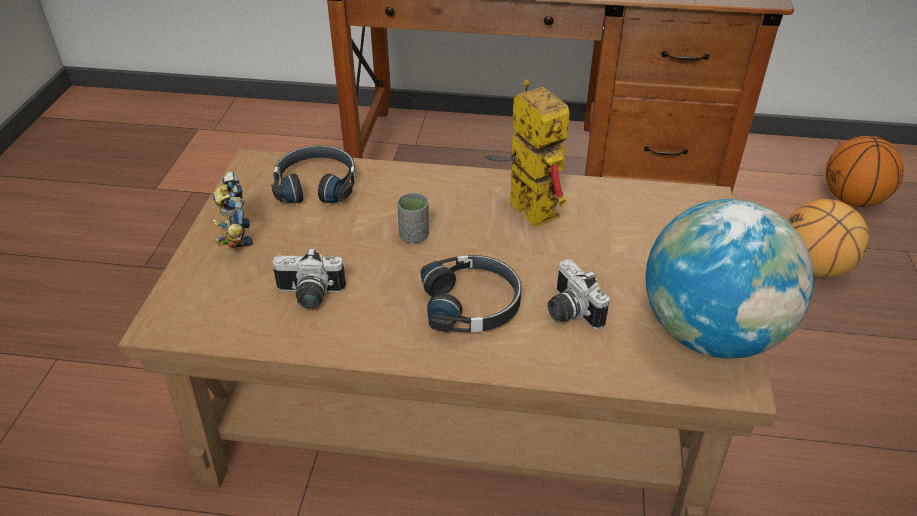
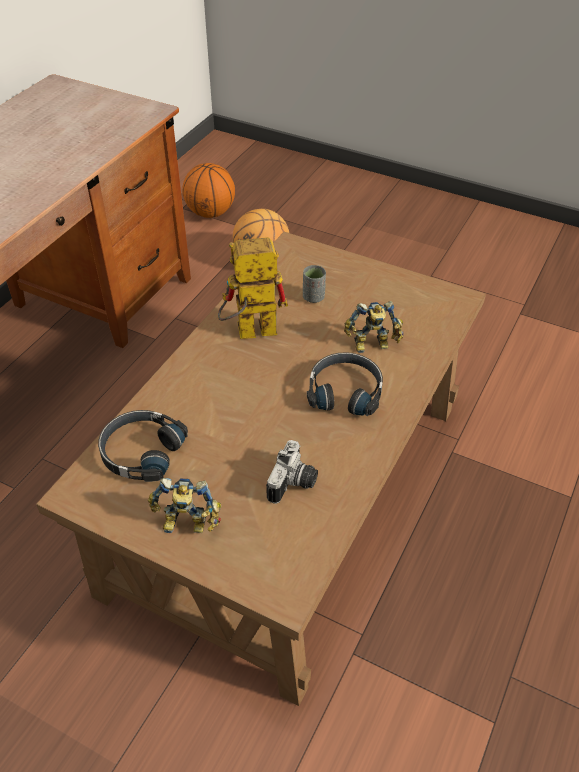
camera: 70 degrees left, 5 degrees up
grey cup [397,193,429,243] -> grey cup moved to [303,265,326,303]
camera [547,259,610,329] -> toy robot [344,301,404,353]
globe [646,199,814,358] -> none

